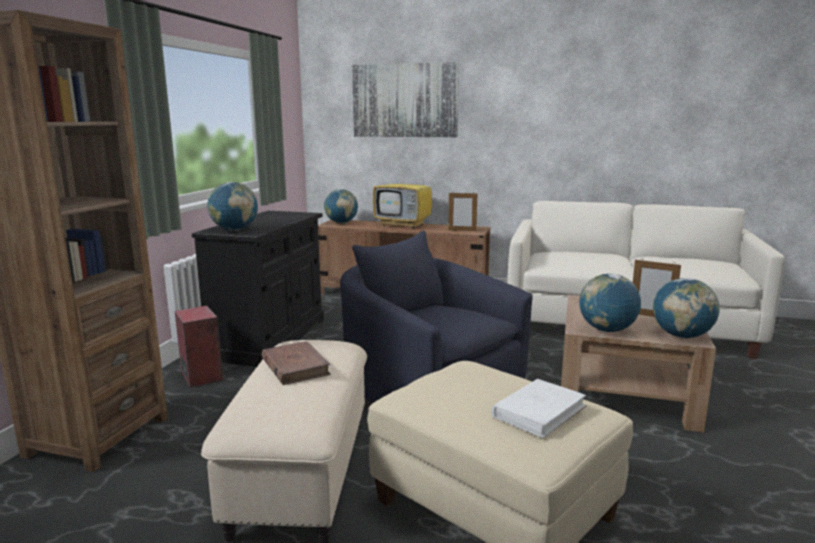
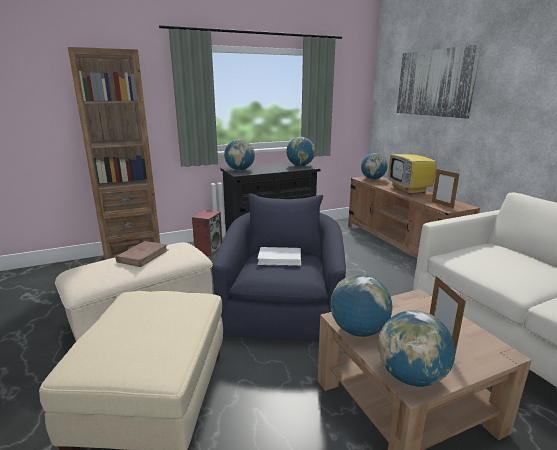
camera: 50 degrees right, 5 degrees up
white book [491,379,587,438] -> white book moved to [258,247,301,266]
none -> globe [286,137,315,166]

